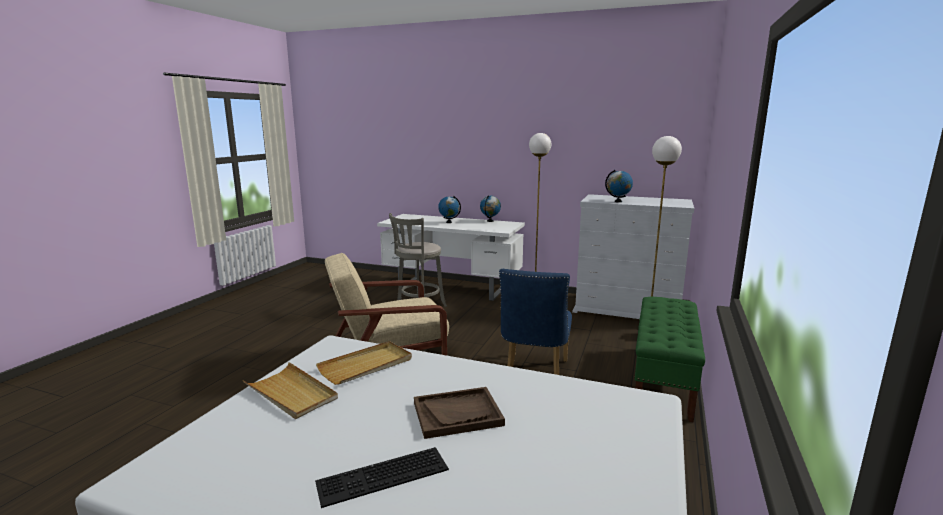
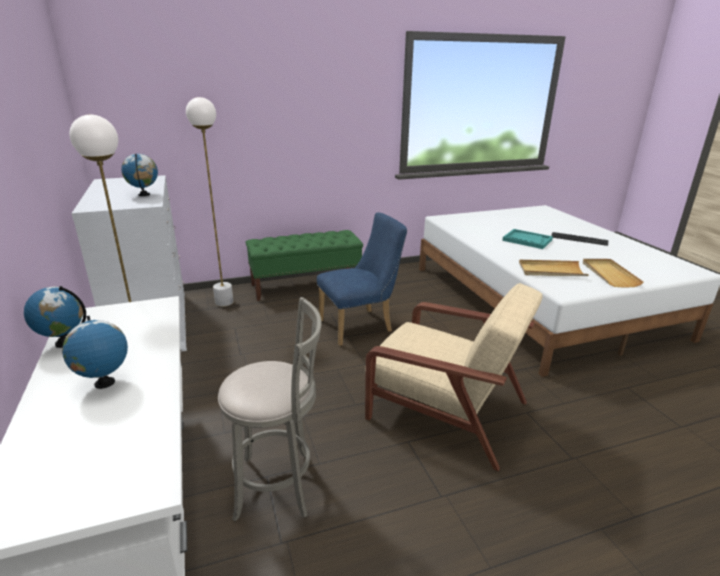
camera: 130 degrees left, 10 degrees up
brown tray [414,387,505,439] -> turquoise tray [502,229,553,249]

